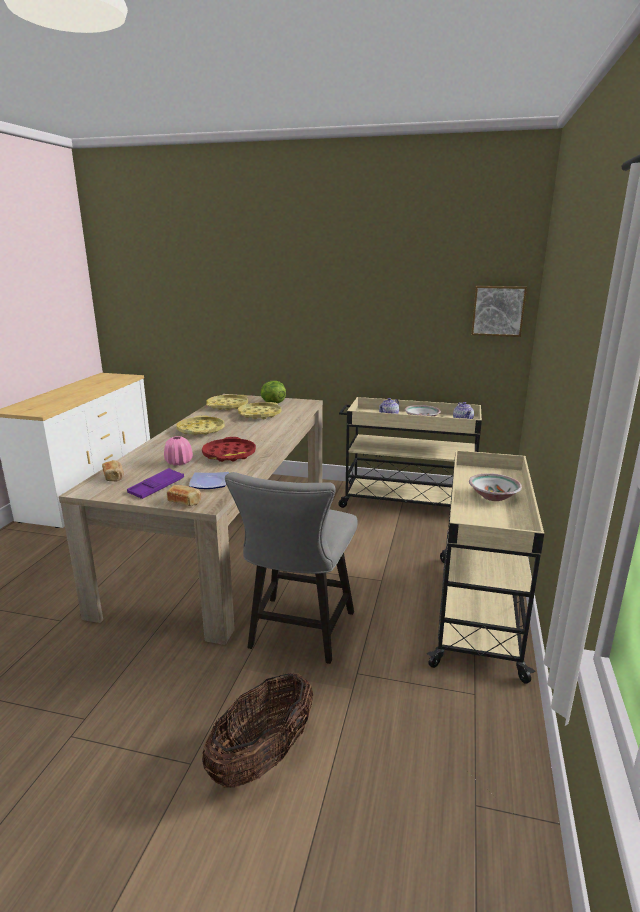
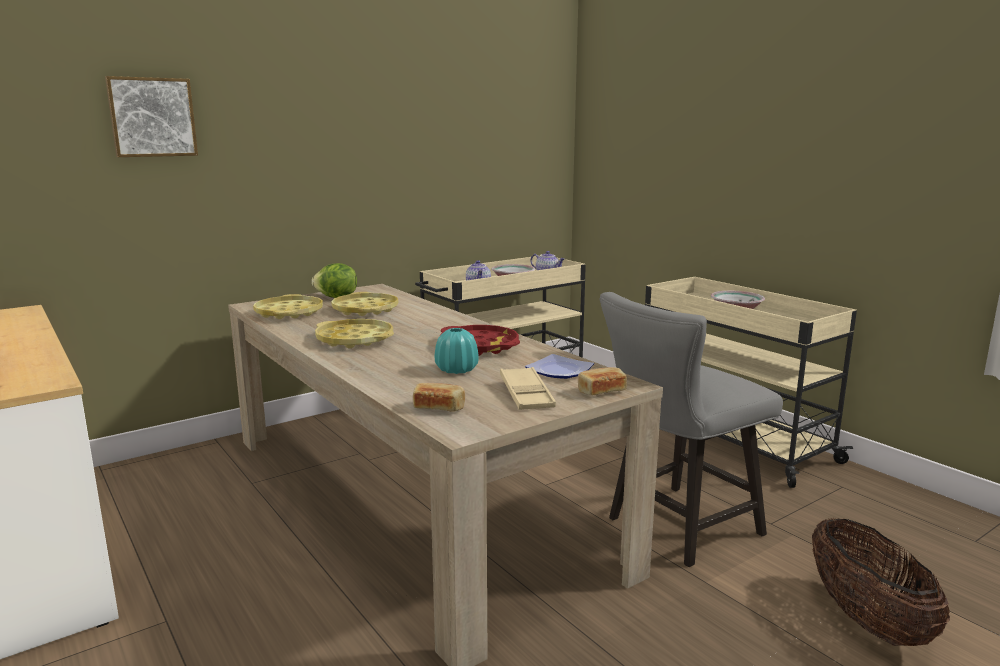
camera: 50 degrees left, 5 degrees down
purple tray [127,468,184,499] -> beige tray [500,367,556,410]
pink vase [164,436,193,465] -> turquoise vase [435,328,479,374]
grey chair [225,472,357,664] -> grey chair turned 90 degrees clockwise [600,292,783,567]
picture [471,286,527,337] -> picture moved to [105,76,198,157]

